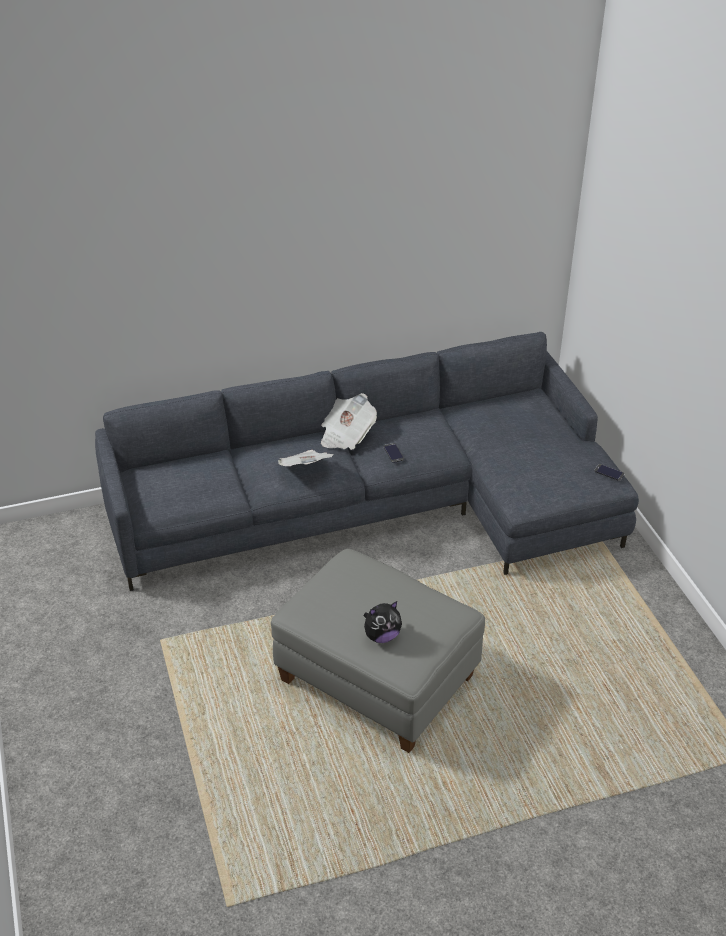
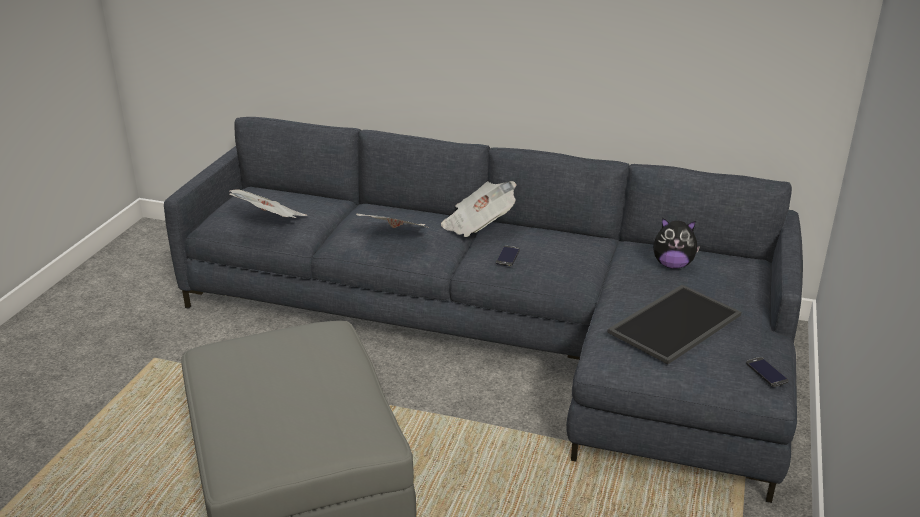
camera: 35 degrees right, 10 degrees down
plush toy [363,601,402,643] -> plush toy moved to [653,217,700,269]
none -> newspaper [229,189,307,218]
none -> tray [607,285,741,364]

